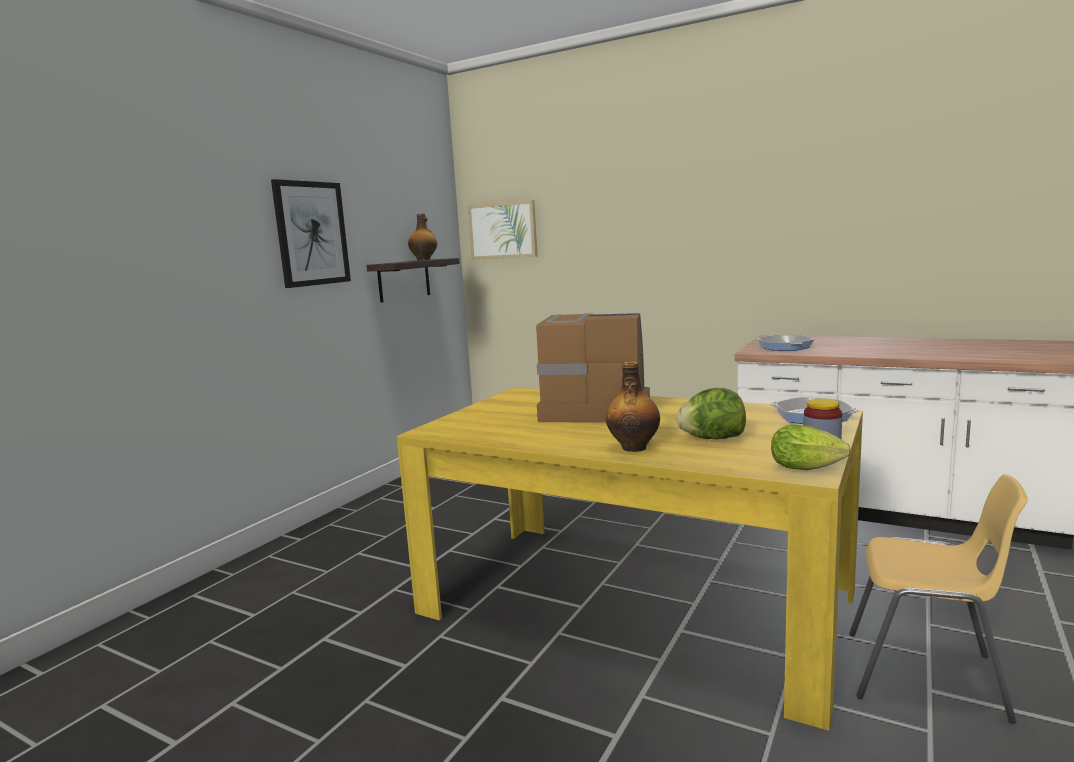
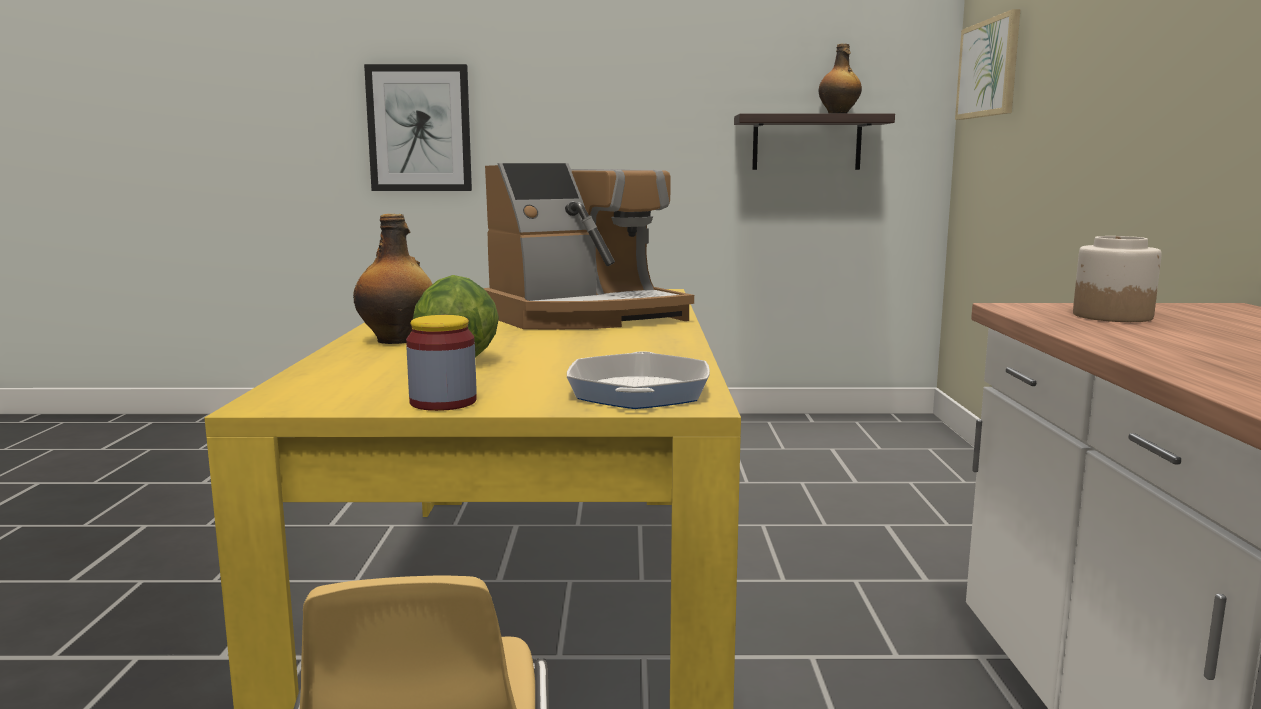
camera: 60 degrees right, 0 degrees up
picture [271,179,351,288] -> picture moved to [364,64,472,191]
coffee machine [536,313,650,422] -> coffee machine turned 75 degrees clockwise [483,163,694,329]
frying pan [757,335,814,351] -> jar [1073,236,1162,322]
lettuce [771,424,850,470] -> none

